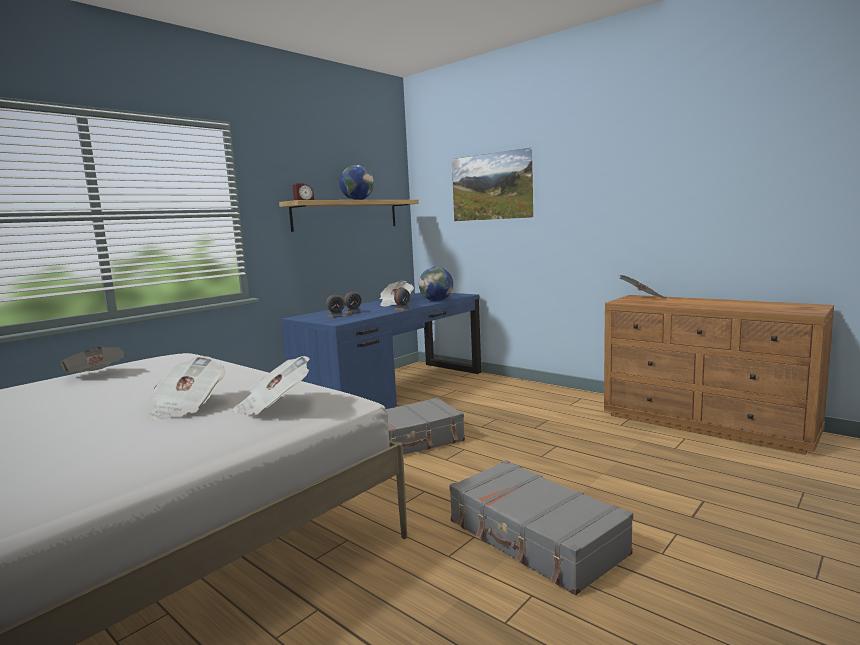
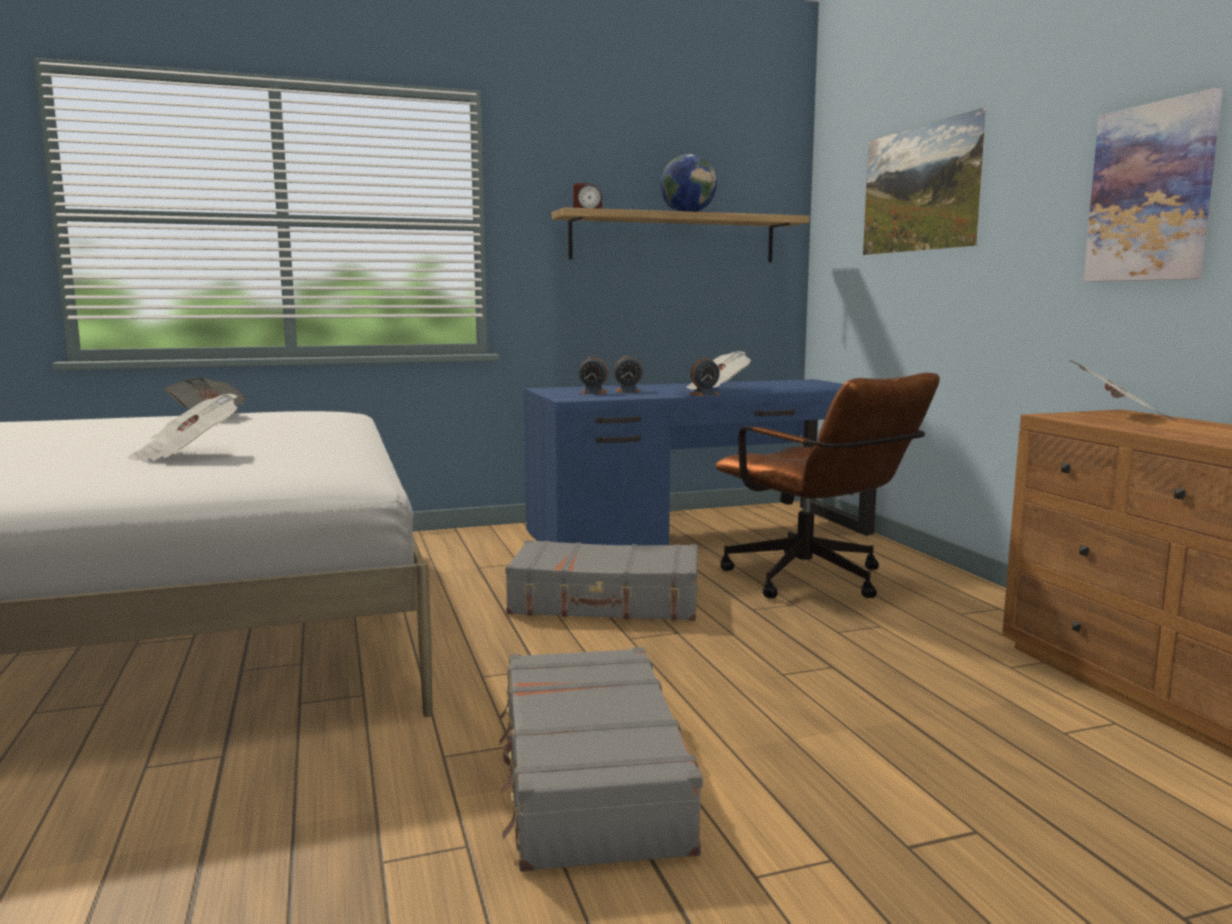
camera: 30 degrees right, 0 degrees up
newspaper [232,356,310,415] -> none
globe [419,267,453,301] -> none
none -> brown office chair [715,373,940,598]
none -> picture [1083,88,1223,282]

